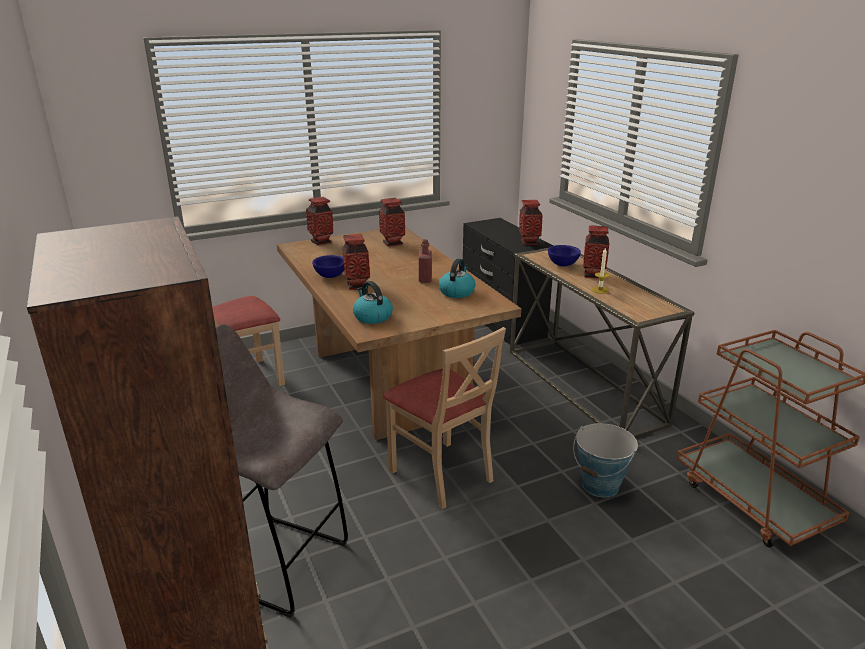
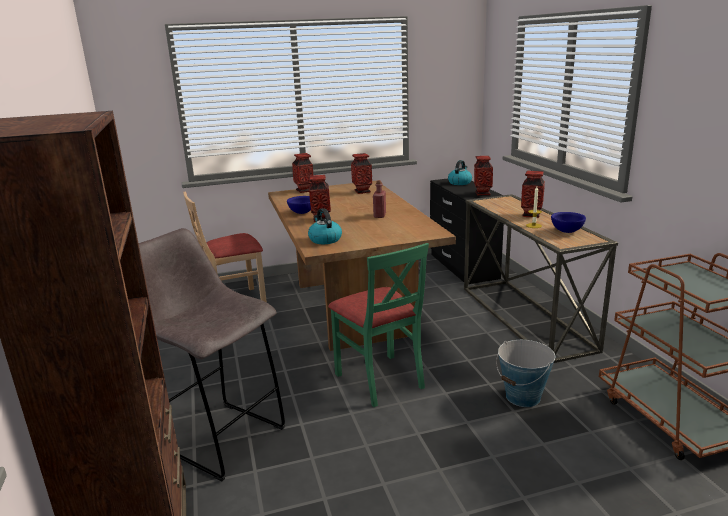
camera: 10 degrees right, 5 degrees down
beige chair [383,327,506,509] -> green chair [328,243,429,407]
kettle [439,259,475,298] -> kettle moved to [448,160,472,185]
blue bowl [548,245,581,266] -> blue bowl moved to [551,212,586,233]

